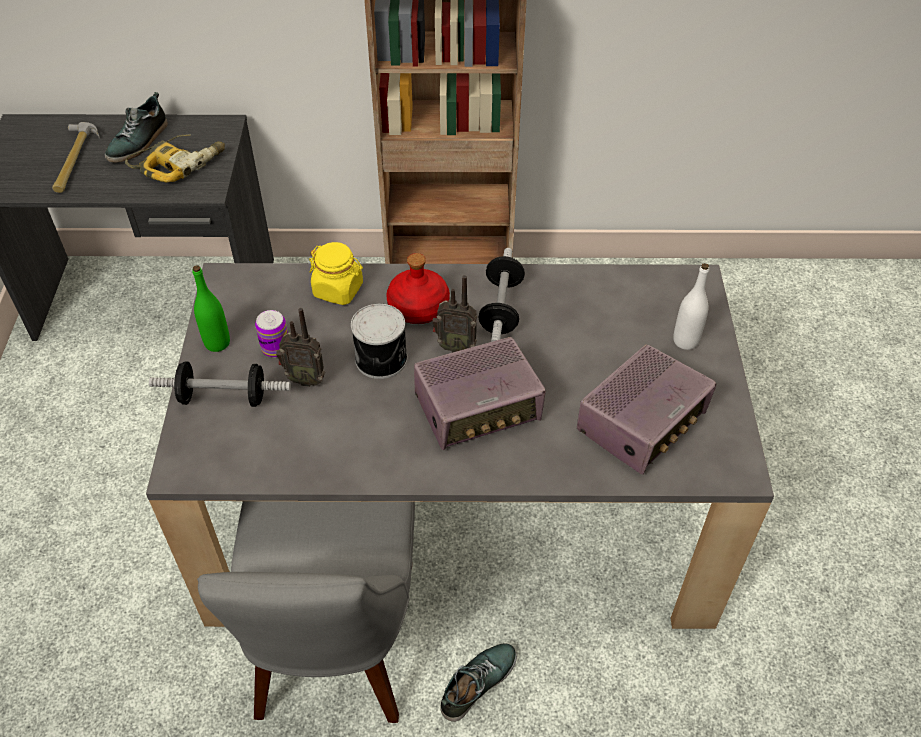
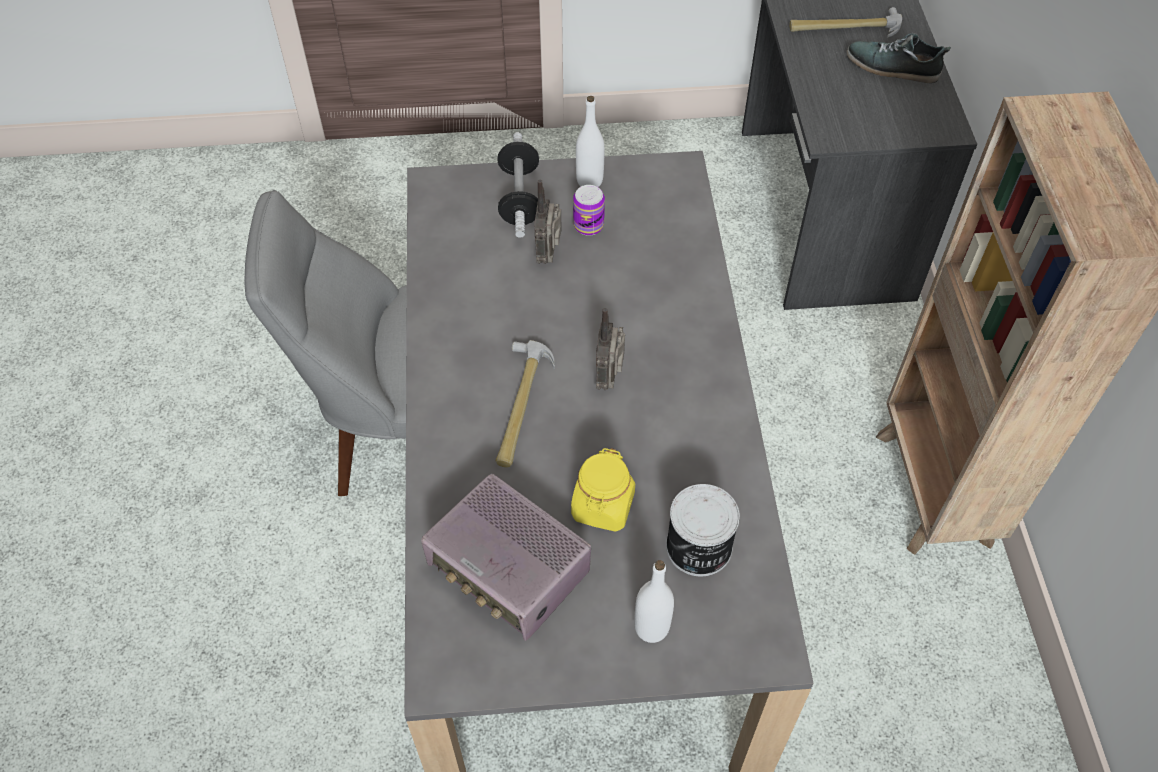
camera: 85 degrees right, 5 degrees up
power drill [125,134,225,183] -> none
green bottle [193,265,230,352] -> white bottle [576,96,604,187]
yellow jar [309,242,363,305] -> yellow jar moved to [571,448,635,532]
can [351,304,407,379] -> can moved to [666,484,740,577]
red bottle [386,253,450,324] -> none
radio [414,337,546,450] -> hammer [496,340,555,467]
shoe [441,643,517,722] -> none
dumbbell [478,248,525,342] -> none

